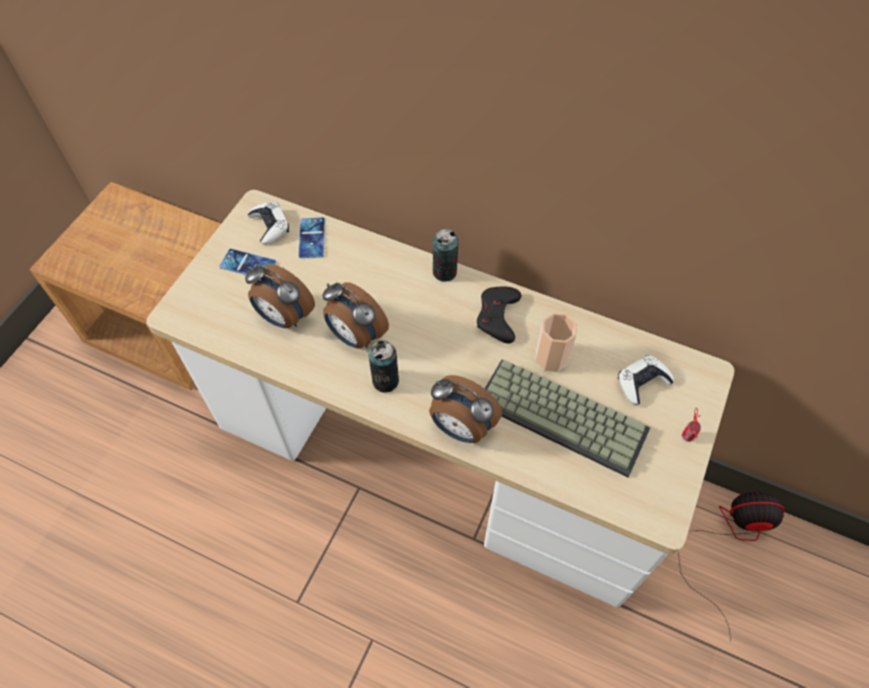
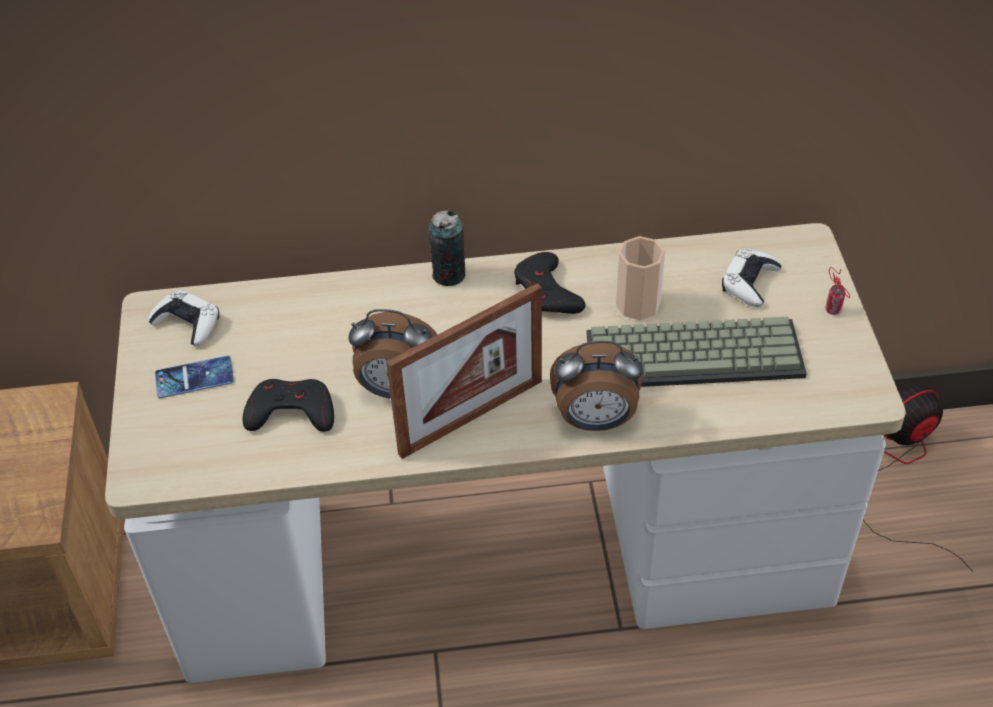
camera: 30 degrees left, 10 degrees down
alarm clock [245,264,315,328] -> black game controller [243,379,334,432]
phone [298,218,325,258] -> none
can [368,341,399,393] -> picture frame [386,283,542,459]

